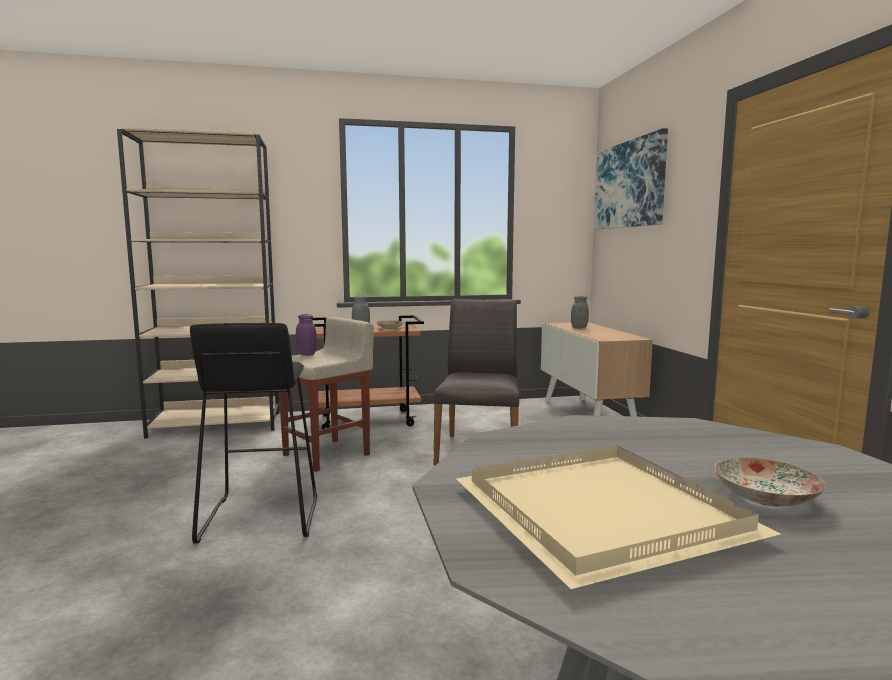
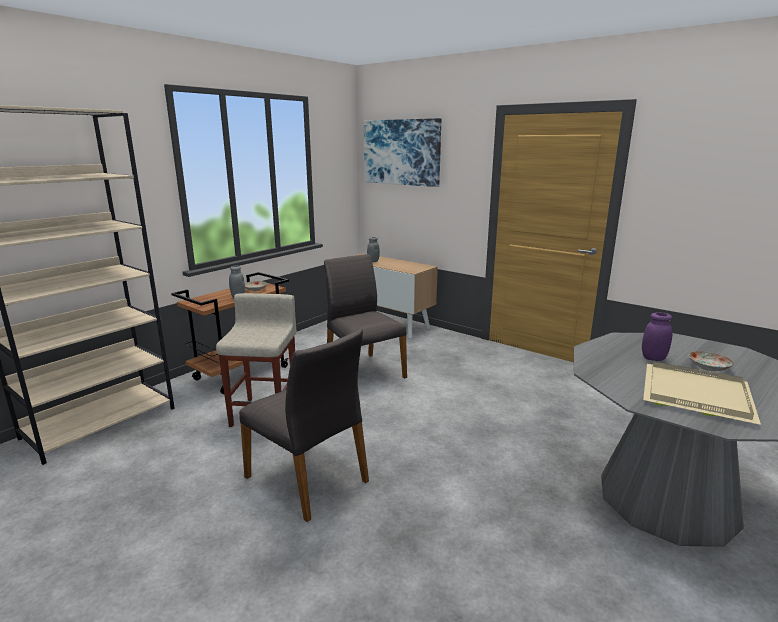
camera: 40 degrees left, 10 degrees up
black stool [190,323,317,544] -> grey chair [239,328,369,522]
purple jar [296,314,317,356] -> purple jar moved to [642,312,673,361]

